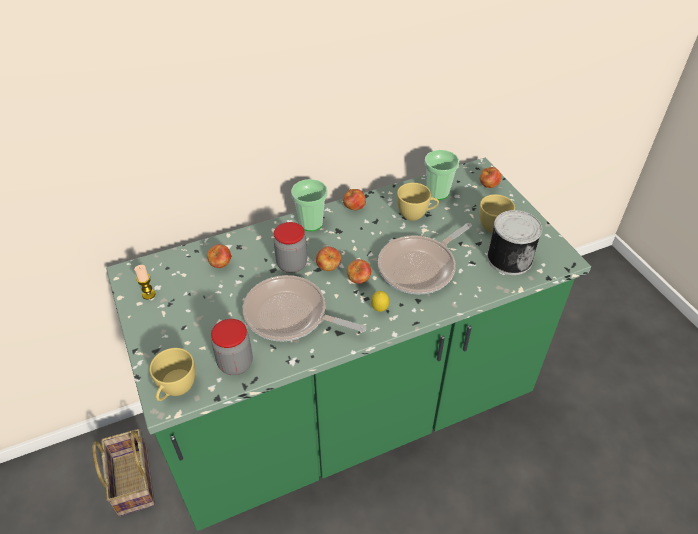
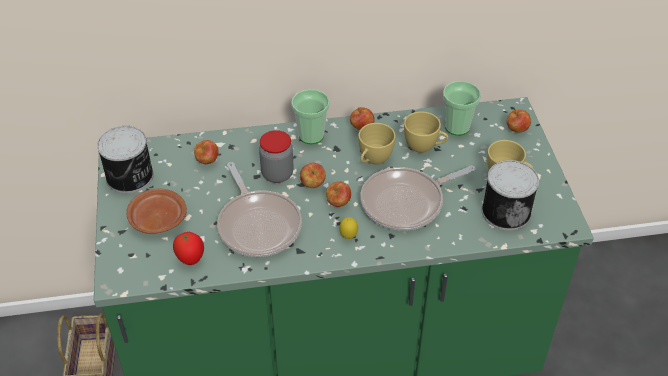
camera: 15 degrees right, 0 degrees up
candle [134,265,156,300] -> can [97,126,154,194]
yellow cup [150,348,195,401] -> yellow cup moved to [358,123,396,164]
jar [211,319,253,375] -> tomato [173,232,204,265]
frying pan [243,275,367,341] -> frying pan turned 150 degrees counterclockwise [217,162,302,257]
none -> brown plate [126,189,187,234]

